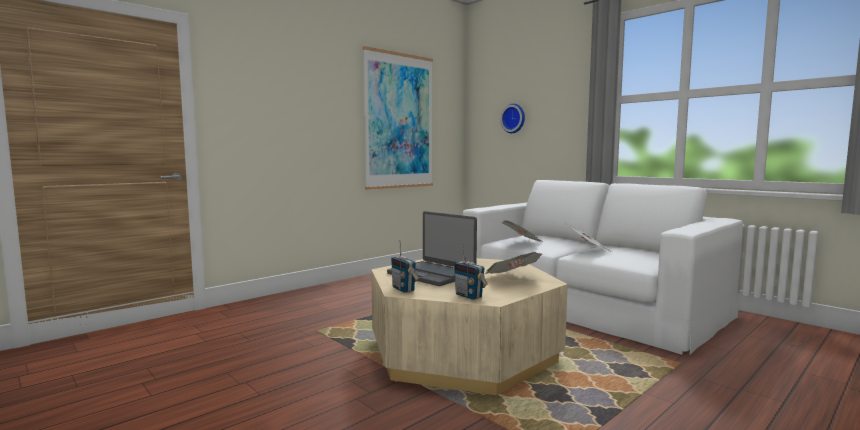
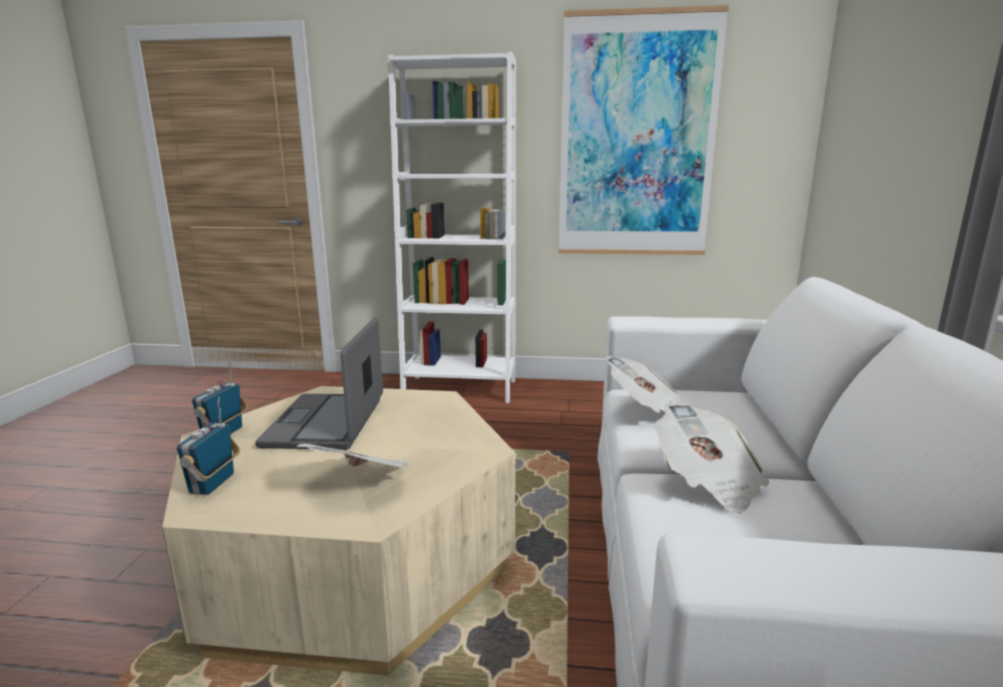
camera: 50 degrees right, 10 degrees up
wall clock [500,103,525,133] -> none
none -> white bookcase [388,52,516,403]

